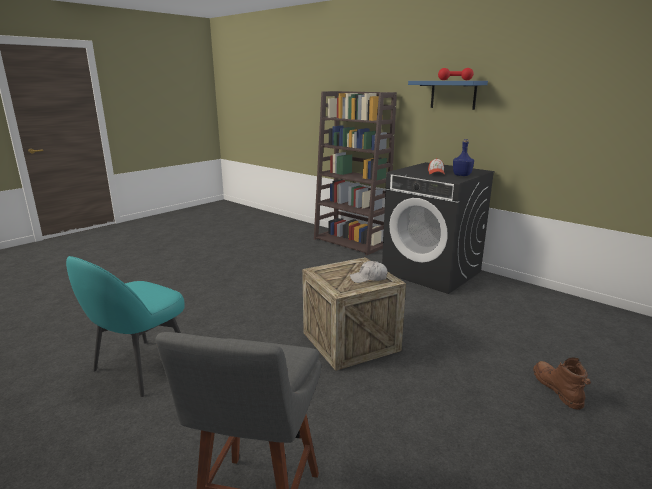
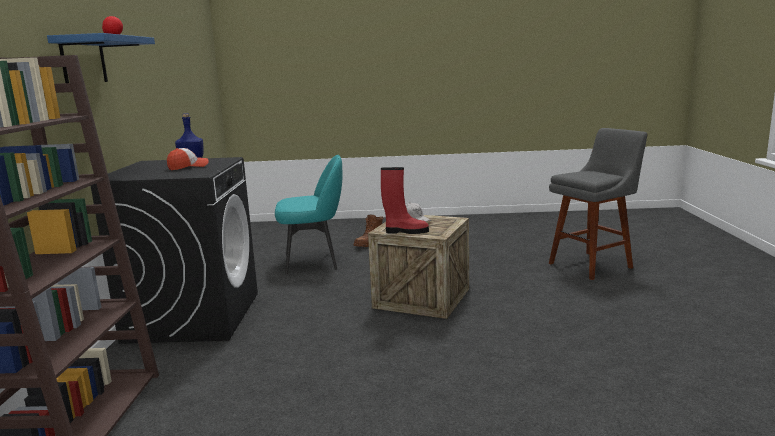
camera: 130 degrees left, 5 degrees down
turquoise chair [66,256,185,397] -> turquoise chair moved to [275,155,343,274]
none -> red boot [381,167,429,234]

